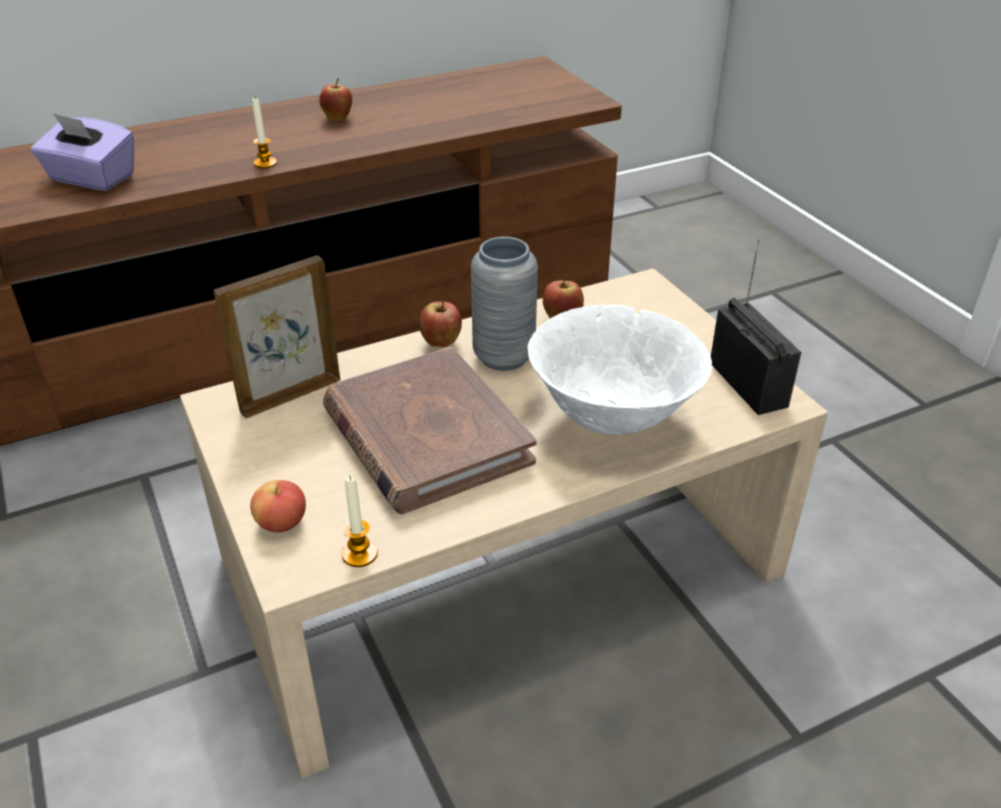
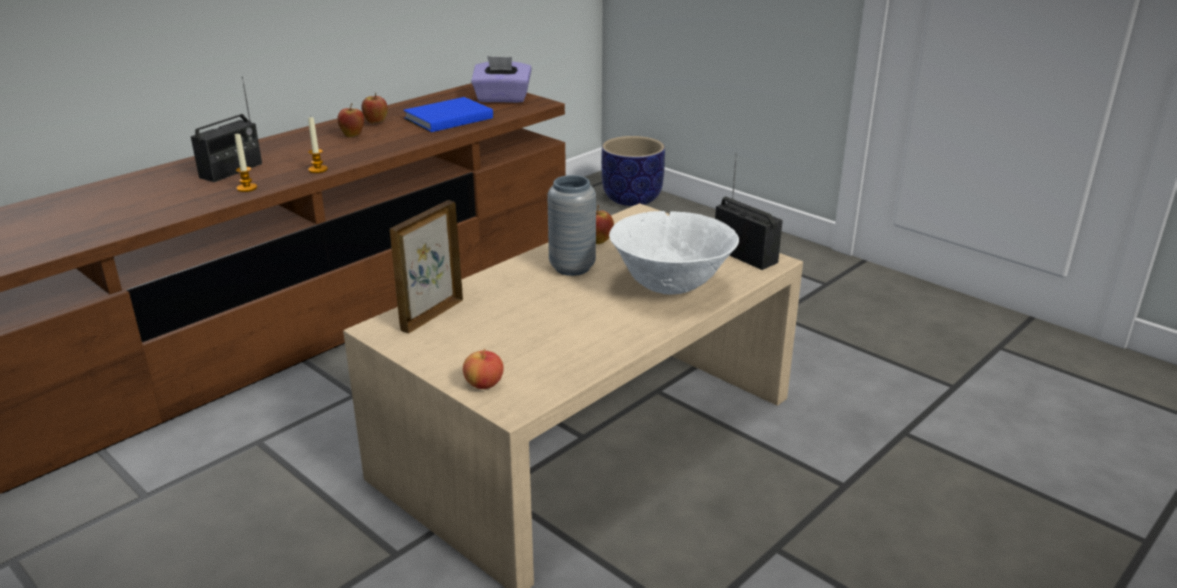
camera: 20 degrees left, 10 degrees down
purple tissue box [31,113,134,191] -> purple tissue box moved to [471,56,532,103]
brown book [323,347,537,514] -> none
candle [342,475,378,567] -> candle moved to [234,133,257,192]
apple [419,302,462,347] -> apple moved to [361,93,388,124]
none -> radio [191,76,262,182]
none -> blue book [403,97,493,132]
none -> planter [601,136,665,206]

